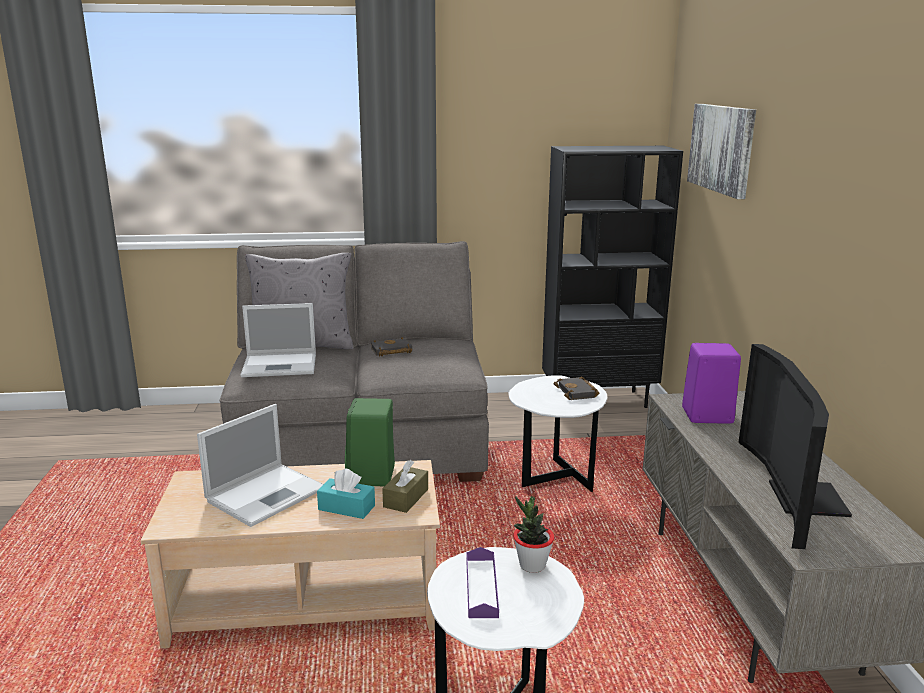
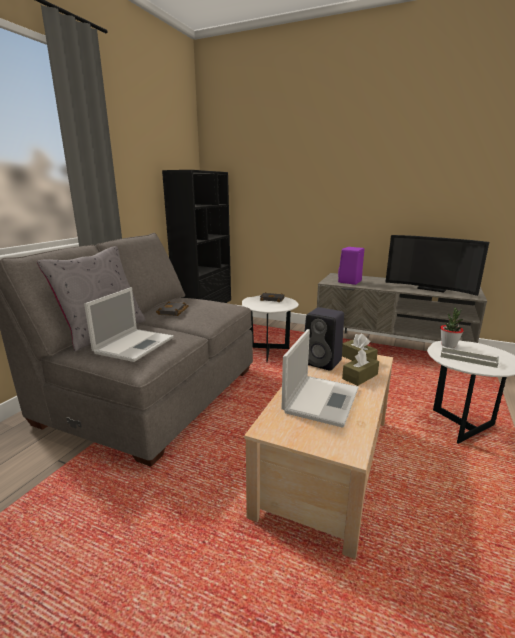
camera: 60 degrees left, 0 degrees up
laptop [197,404,323,527] -> laptop turned 45 degrees clockwise [282,329,359,428]
turquoise tissue box [317,468,375,519] -> brown tissue box [342,349,379,386]
green speaker [345,398,395,486] -> black speaker [305,307,344,371]
purple tray [466,547,499,618] -> grey tray [441,346,499,368]
picture [687,104,756,199] -> none

